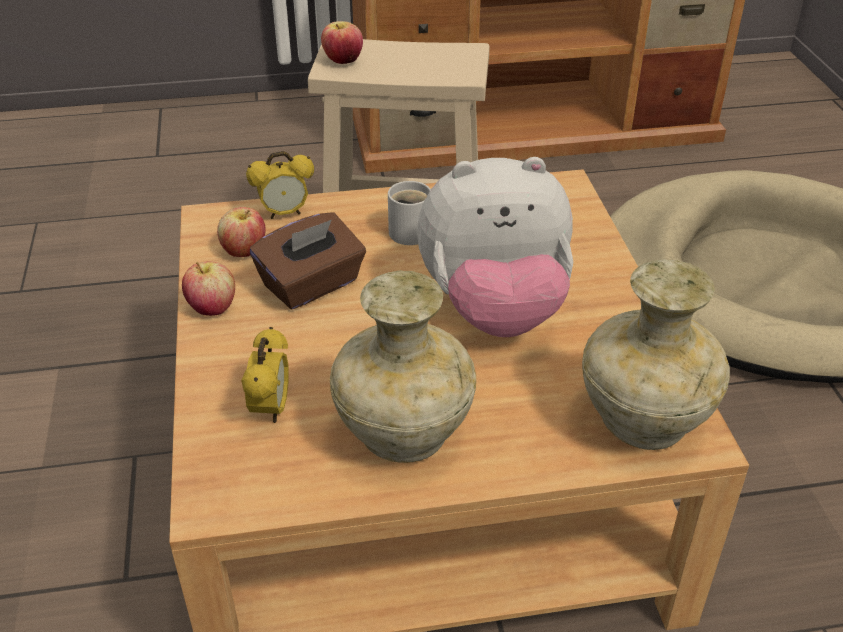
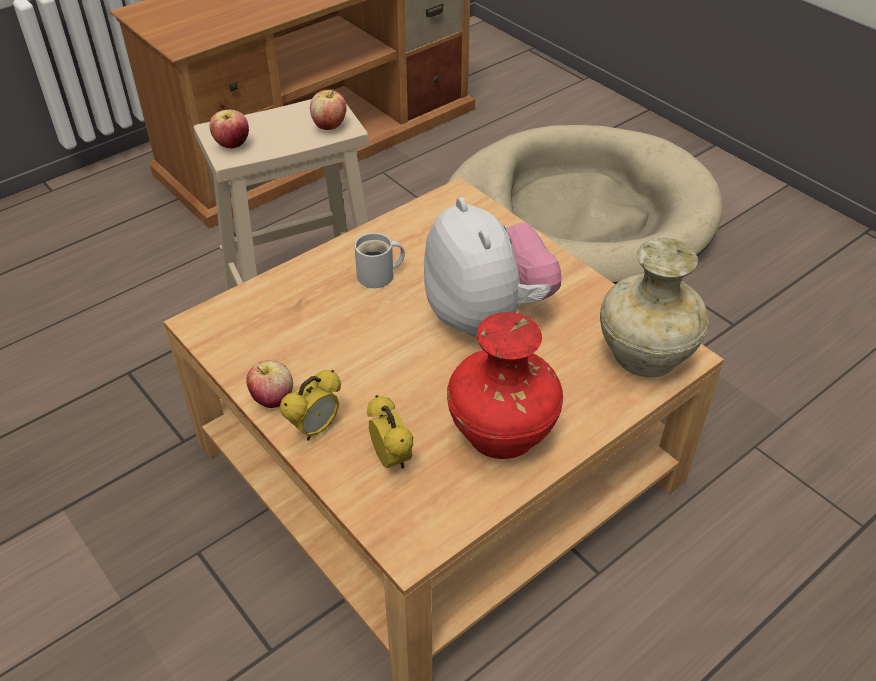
camera: 30 degrees left, 5 degrees up
apple [217,207,266,257] -> apple moved to [310,89,347,130]
alarm clock [246,151,314,219] -> alarm clock moved to [280,370,341,441]
brown tissue box [250,213,366,309] -> none
beige vase [330,270,476,463] -> red vase [447,312,563,459]
plush toy [417,157,573,337] -> plush toy turned 75 degrees counterclockwise [424,197,561,337]

